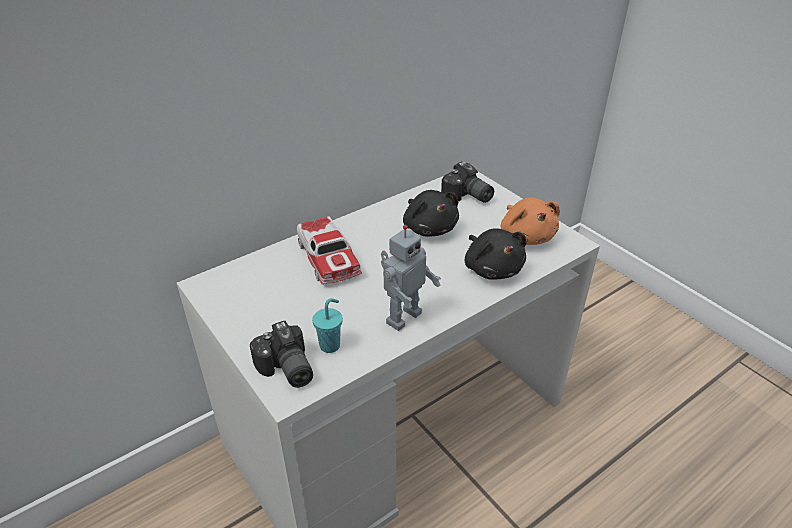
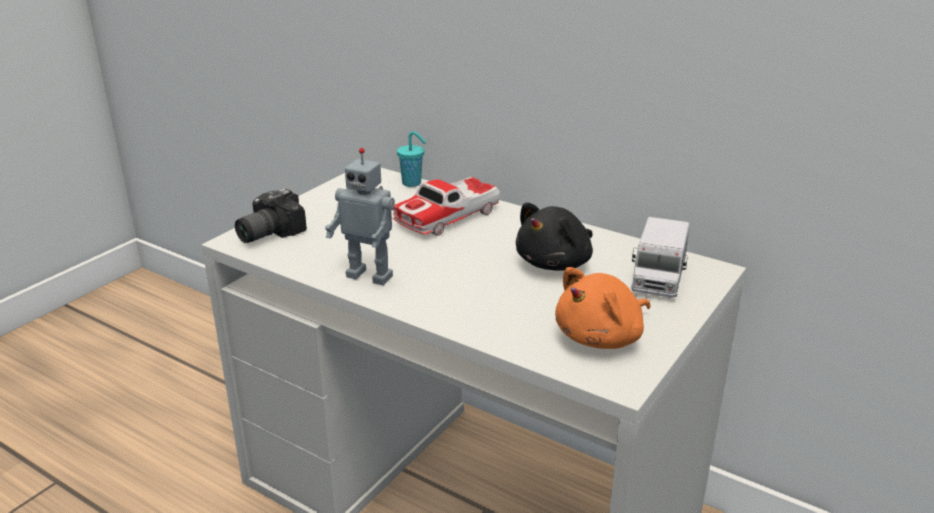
camera: 70 degrees right, 10 degrees down
turquoise cup [312,298,343,353] -> turquoise cup moved to [397,131,426,187]
camera [441,161,494,203] -> toy truck [632,217,690,298]
black plush toy [465,228,527,279] -> none

